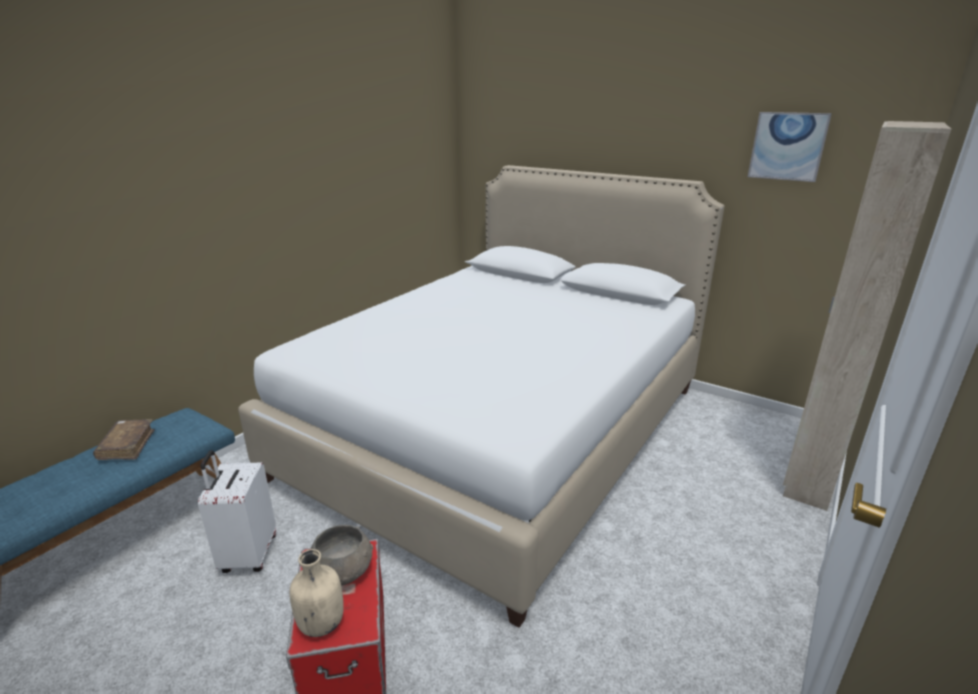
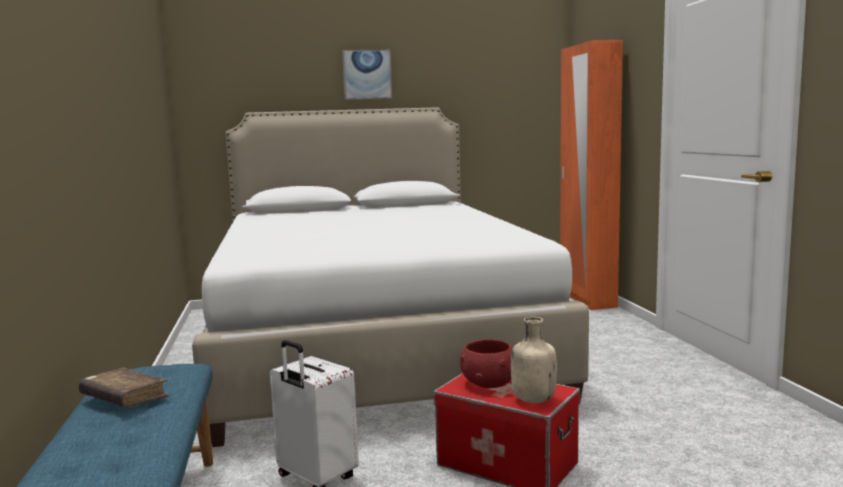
camera: 45 degrees left, 15 degrees down
grey bowl [311,525,374,586] -> red bowl [460,340,513,388]
picture [748,112,832,182] -> picture moved to [342,50,392,100]
beige wardrobe [783,121,951,511] -> orange wardrobe [560,40,623,310]

